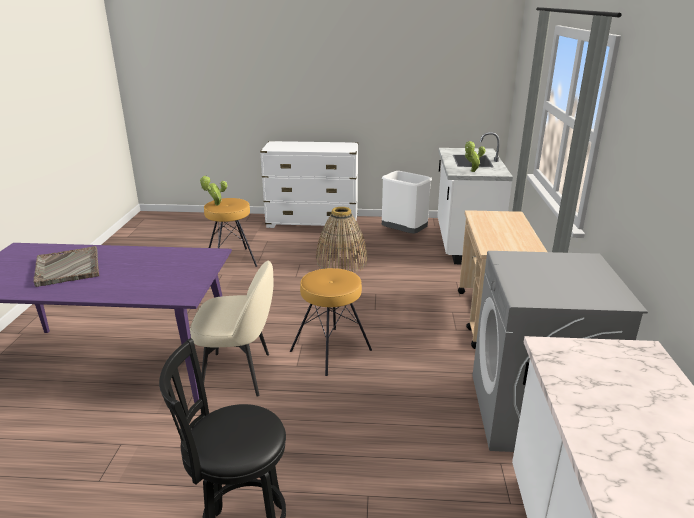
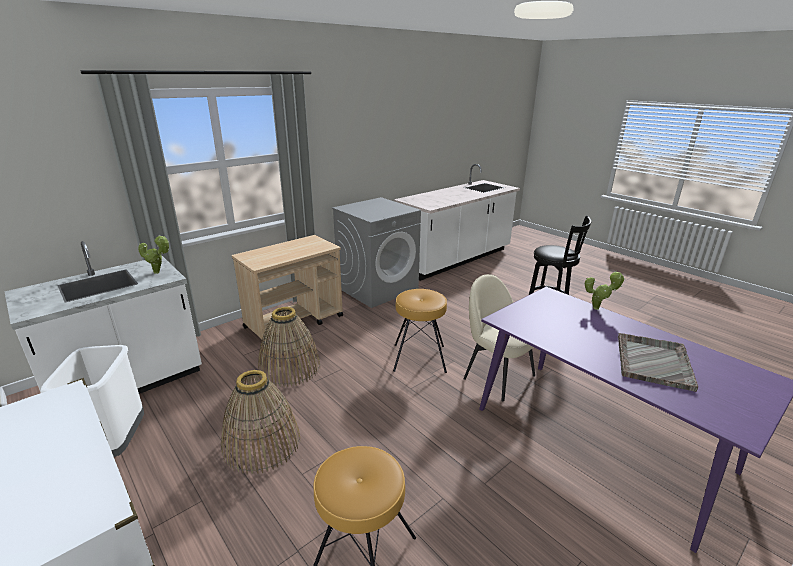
camera: 135 degrees left, 0 degrees up
potted plant [200,176,228,205] -> potted plant moved to [585,271,625,310]
none -> basket [258,307,320,387]

